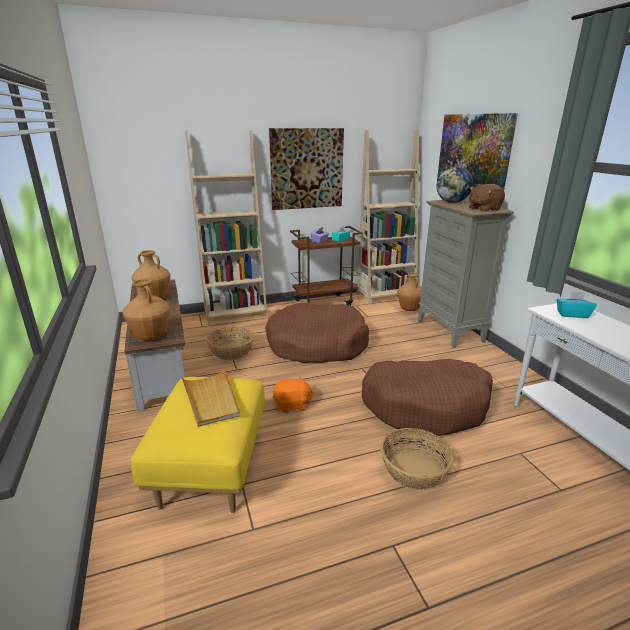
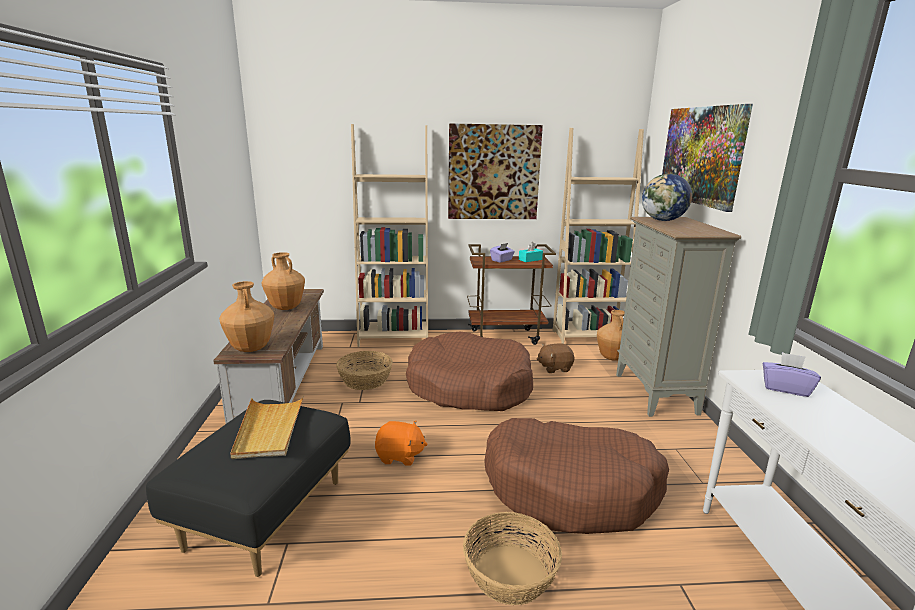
camera: 15 degrees right, 5 degrees down
yellow ottoman [131,377,265,513] -> black ottoman [146,400,351,577]
brown plush toy [469,184,505,212] -> brown plush toy moved to [537,343,575,373]
turquoise tissue box [556,291,597,318] -> purple tissue box [763,352,821,397]

